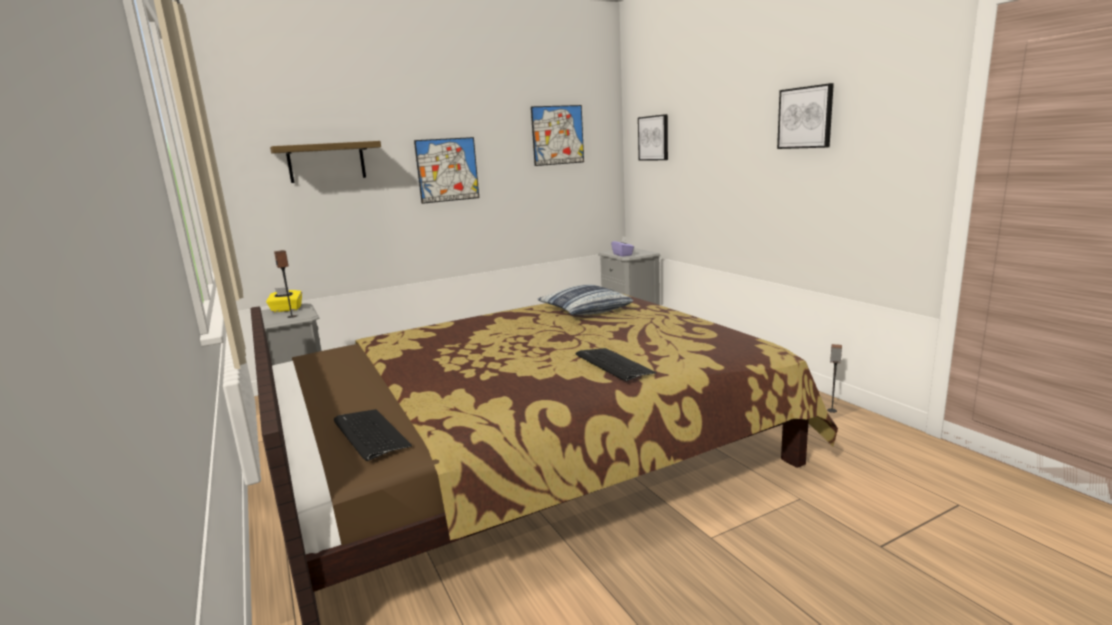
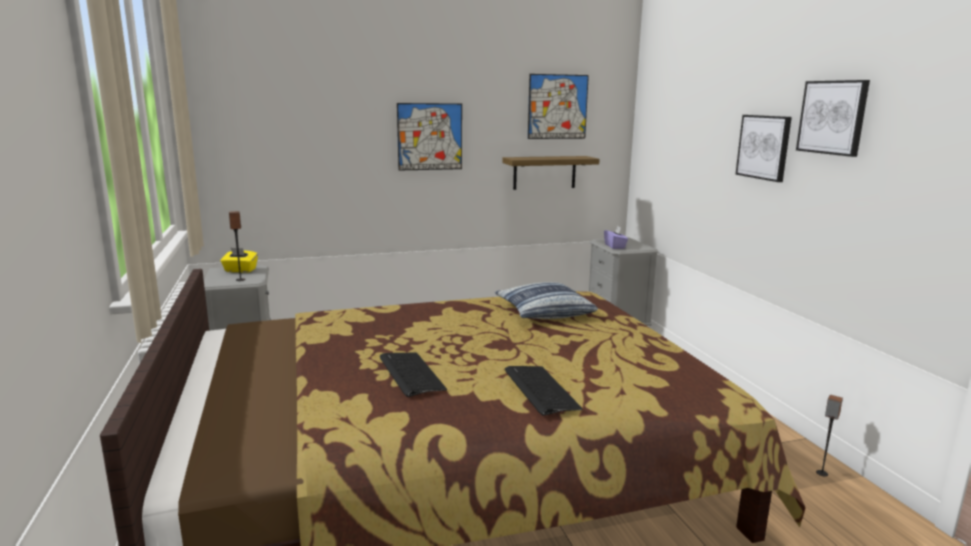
camera: 10 degrees right, 0 degrees up
shelf [270,141,381,183] -> shelf moved to [502,156,600,190]
keyboard [334,409,412,461] -> keyboard moved to [380,353,447,397]
picture [638,114,668,161] -> picture moved to [735,115,792,182]

